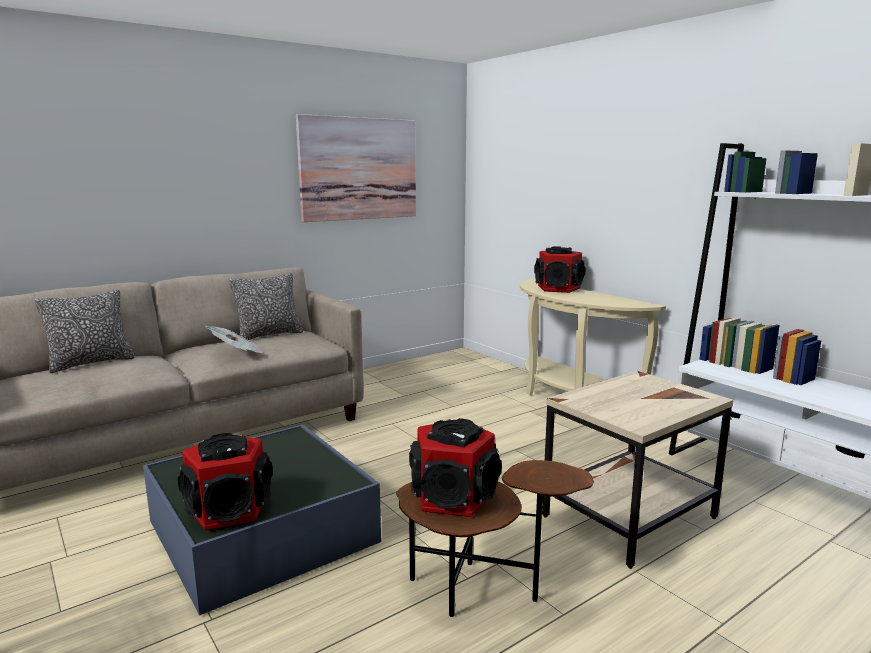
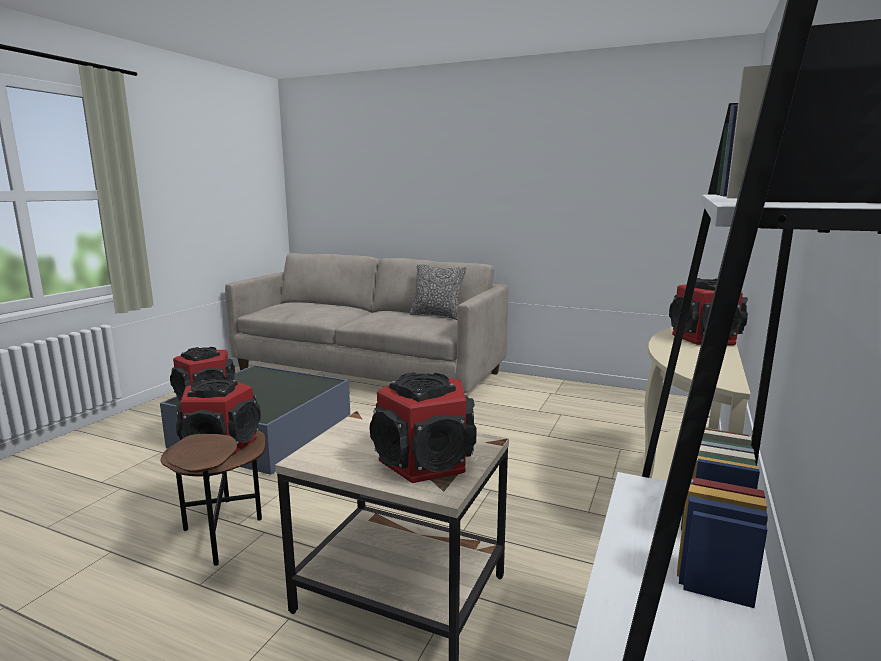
camera: 60 degrees right, 0 degrees up
pillow [35,289,134,373] -> none
newspaper [205,326,263,353] -> none
picture [296,114,416,222] -> none
none -> speaker [369,372,476,483]

